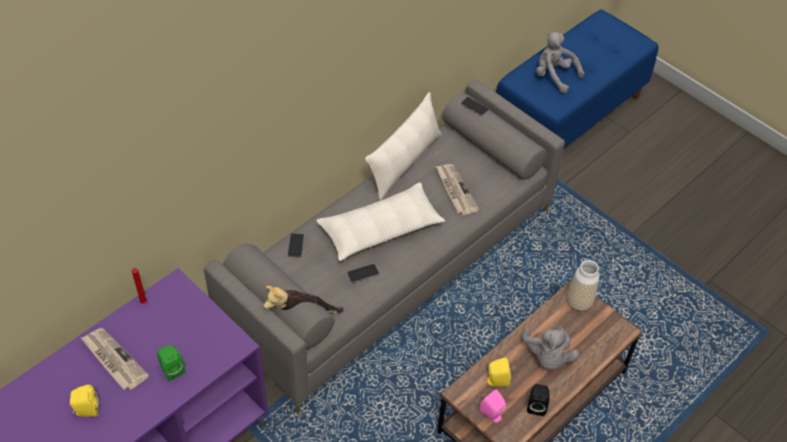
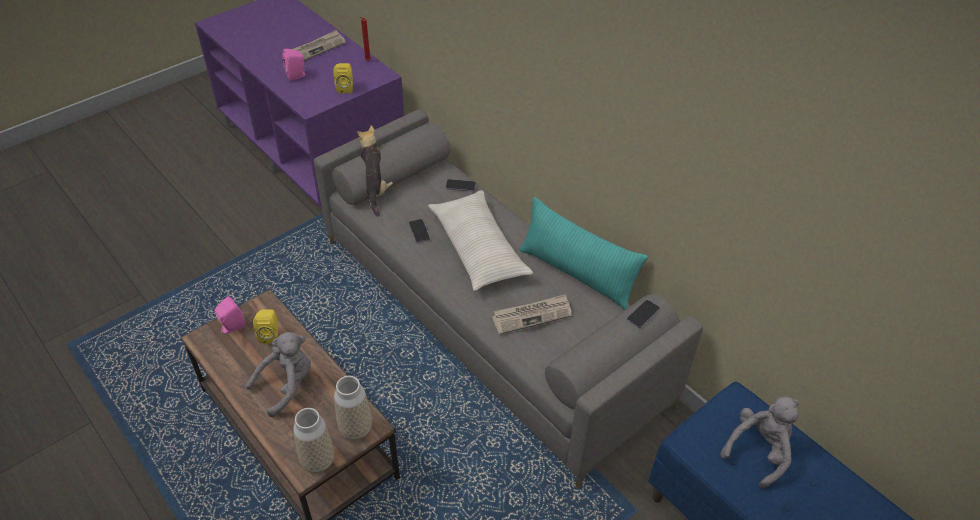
camera: 95 degrees right, 5 degrees down
yellow speaker [70,384,99,417] -> yellow speaker moved to [334,63,353,94]
green speaker [157,345,185,381] -> pink speaker [282,49,306,81]
beige pillow [365,92,441,200] -> turquoise pillow [519,197,648,310]
grey plush toy [522,327,579,370] -> grey plush toy turned 135 degrees clockwise [246,332,311,417]
black speaker [527,384,549,416] -> none
none -> vase [293,408,334,473]

